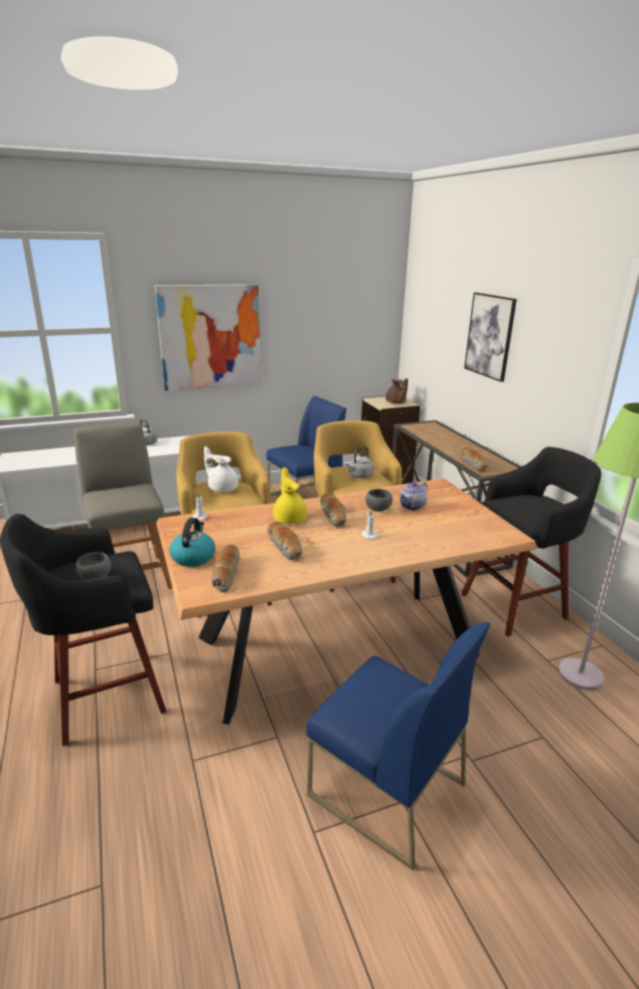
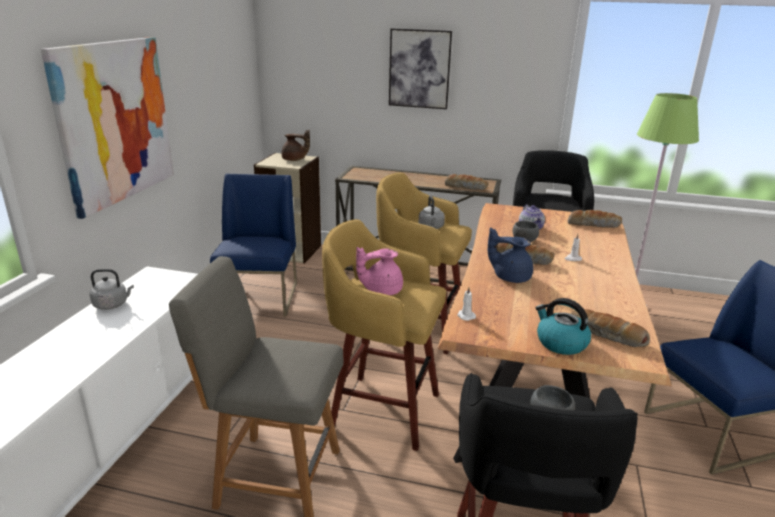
camera: 55 degrees left, 0 degrees up
white teapot [204,446,238,493] -> pink teapot [356,247,403,295]
bread [267,522,302,560] -> bread moved to [568,210,622,228]
yellow teapot [273,467,307,524] -> blue teapot [488,227,533,283]

